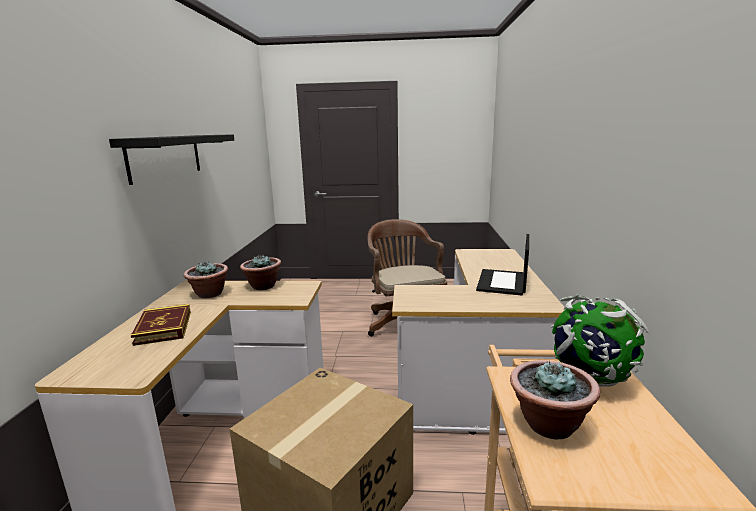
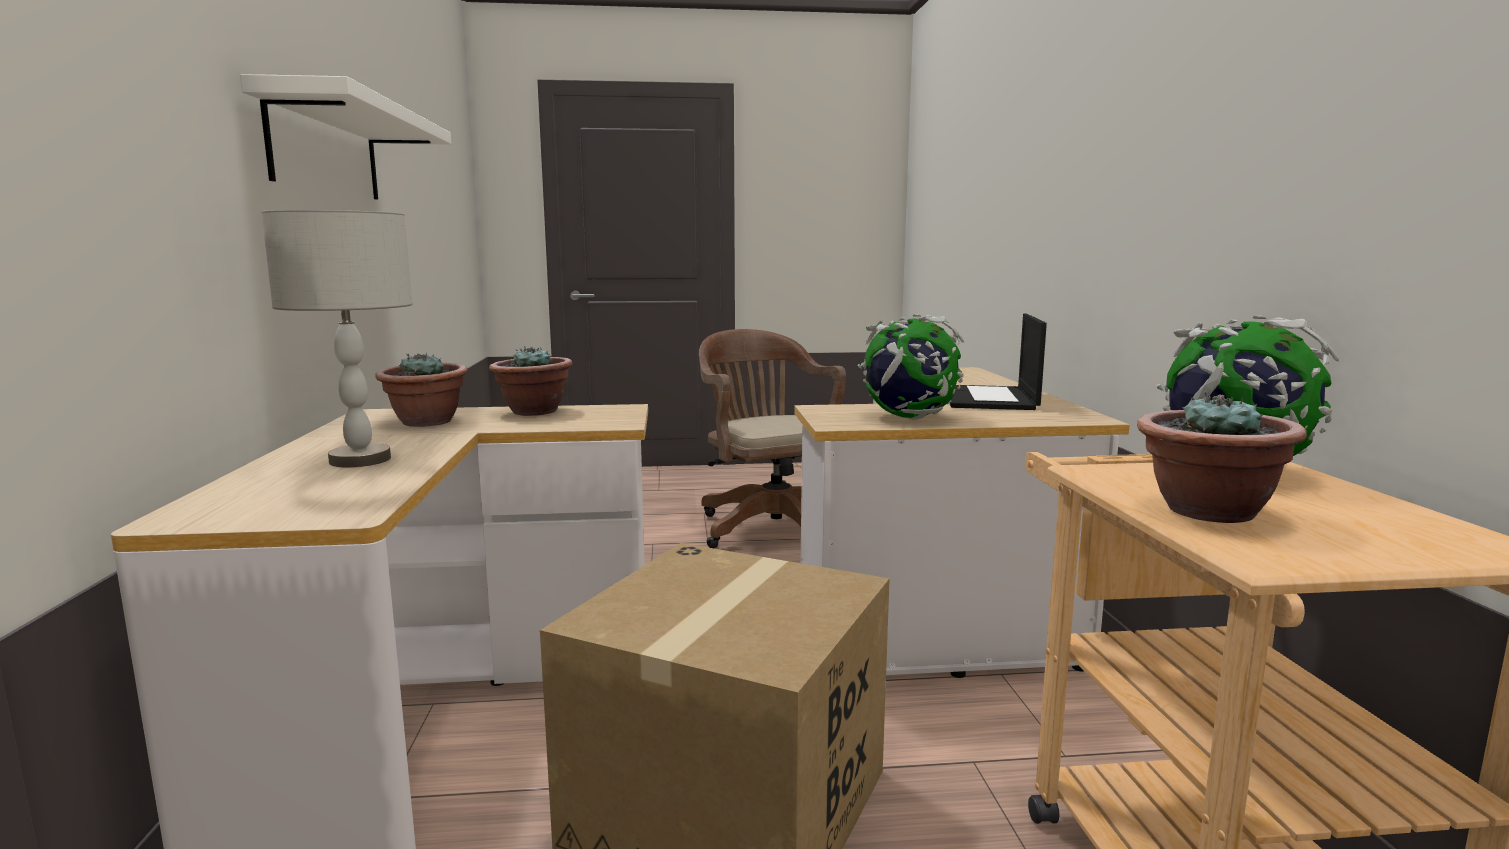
camera: 10 degrees left, 5 degrees down
black shelf [109,134,234,185] -> white shelf [240,74,451,200]
book [131,304,191,346] -> grey table lamp [261,210,413,467]
none -> globe [858,314,964,420]

